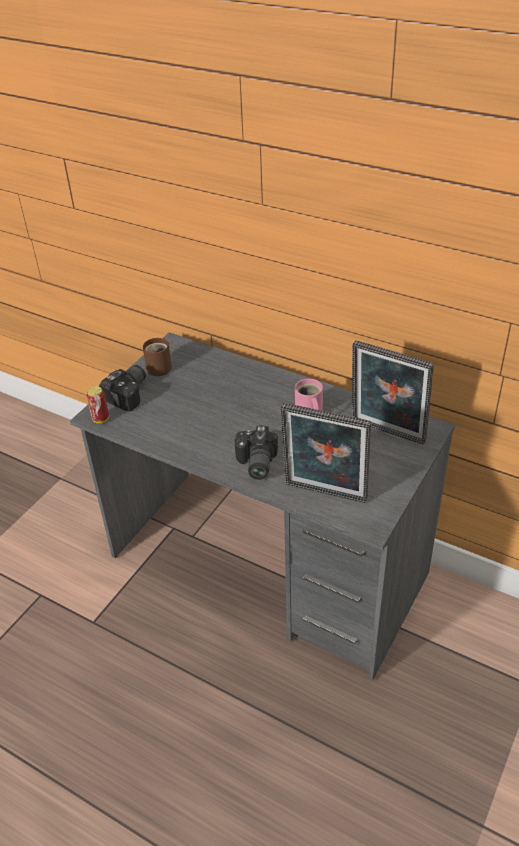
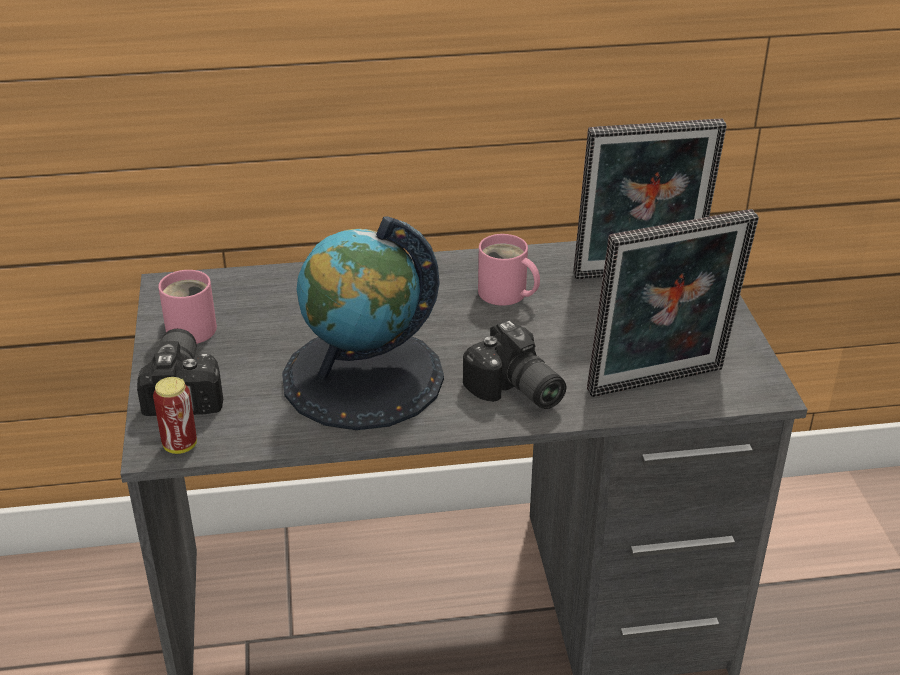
camera: 40 degrees left, 5 degrees down
brown mug [143,338,172,376] -> pink mug [158,270,217,344]
none -> globe [282,216,444,430]

